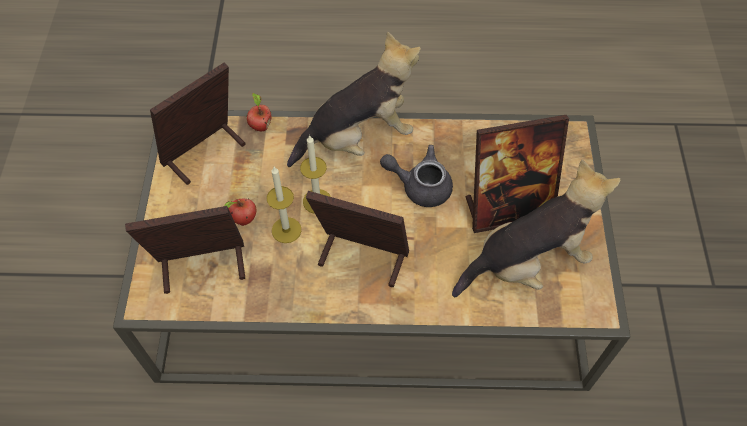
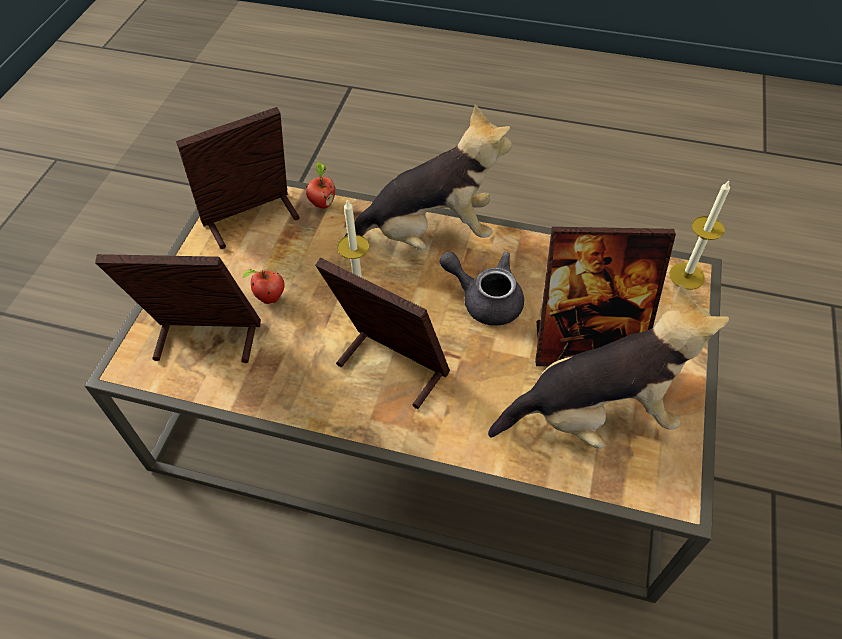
camera: 15 degrees right, 5 degrees down
candle [267,167,301,243] -> candle moved to [669,181,730,290]

